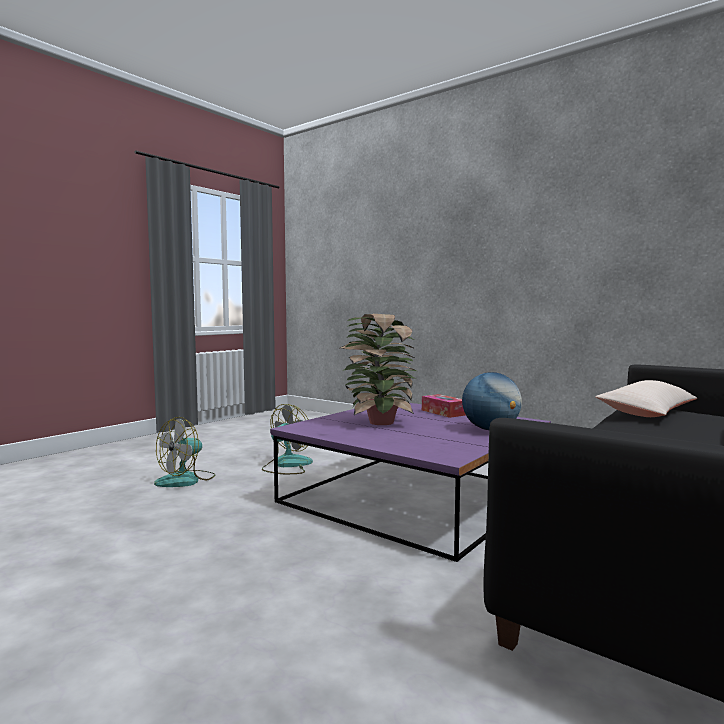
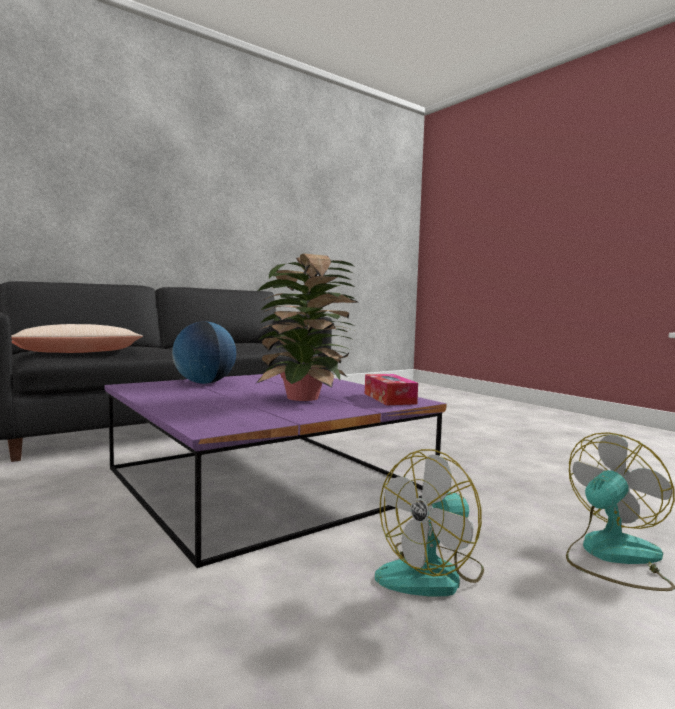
camera: 165 degrees left, 0 degrees up
tissue box [422,394,466,418] -> tissue box moved to [365,374,418,405]

